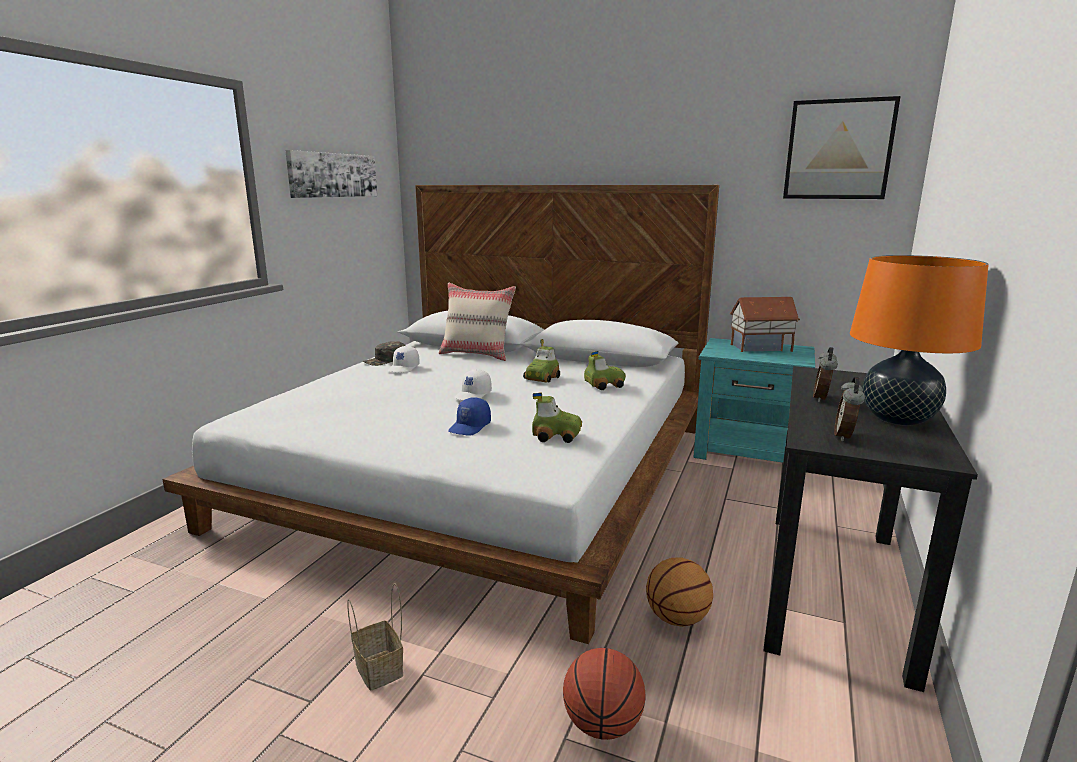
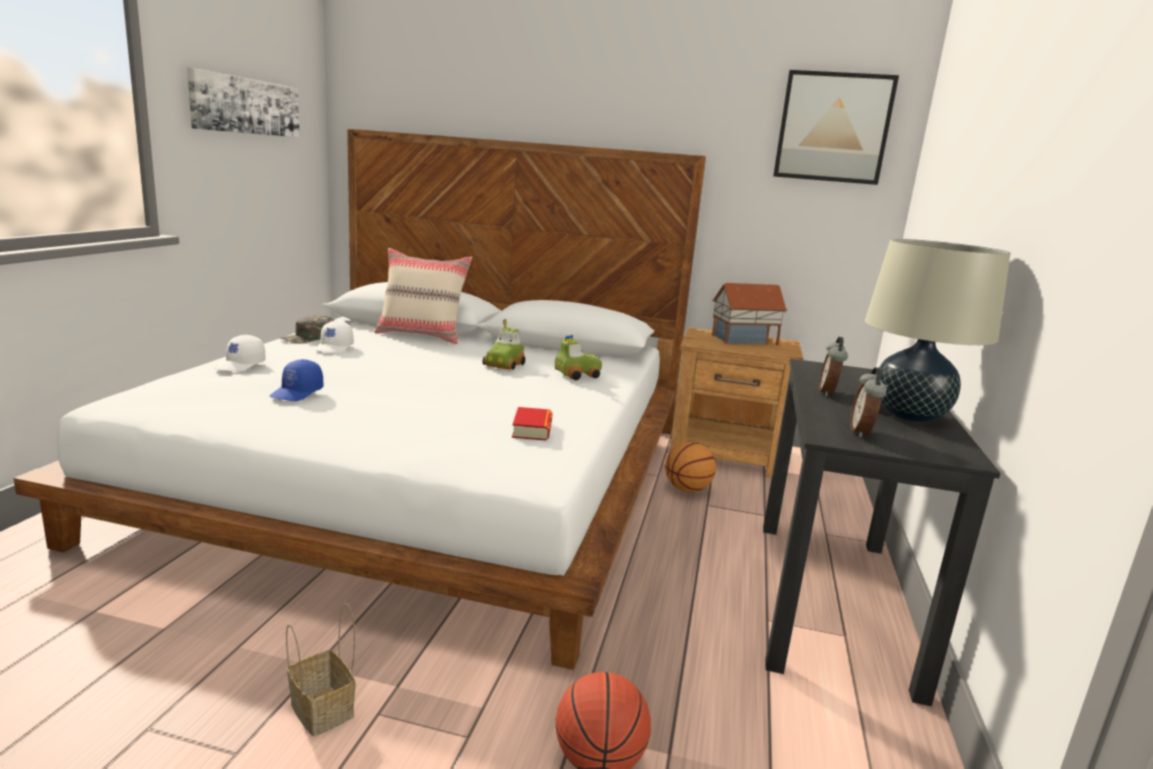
camera: 10 degrees left, 0 degrees up
blue cap [448,397,491,435] -> blue cap moved to [270,359,324,401]
white cap [454,369,492,400] -> white cap moved to [214,335,266,372]
toy car [532,393,582,443] -> book [512,407,553,441]
basketball [646,557,713,627] -> basketball moved to [665,442,716,492]
turquoise nightstand [693,338,815,463] -> brown nightstand [669,327,804,477]
orange table lamp [850,255,989,426] -> beige table lamp [865,239,1010,423]

